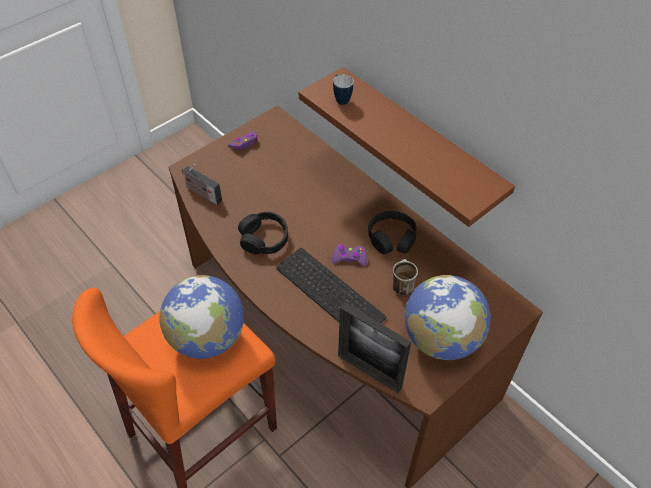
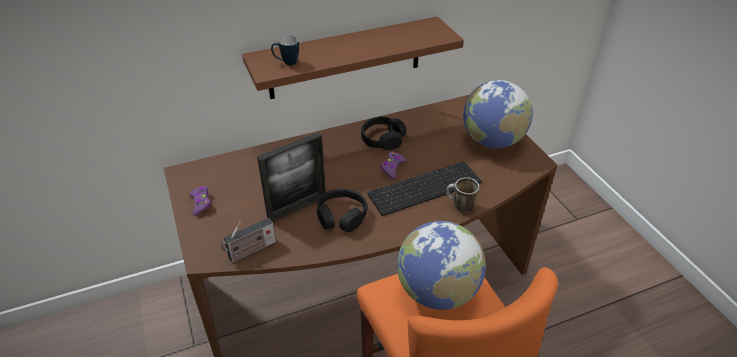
camera: 70 degrees left, 10 degrees down
picture frame [338,302,411,393] -> picture frame moved to [257,132,326,222]
mug [393,259,418,296] -> mug moved to [446,177,479,213]

